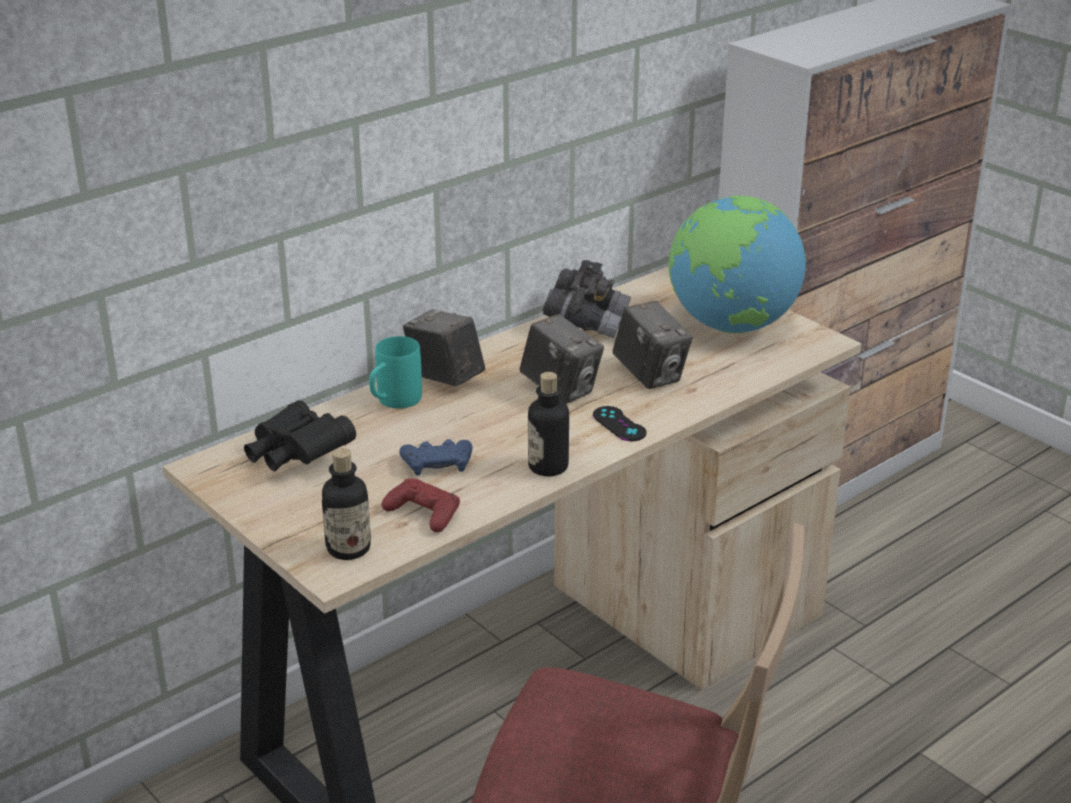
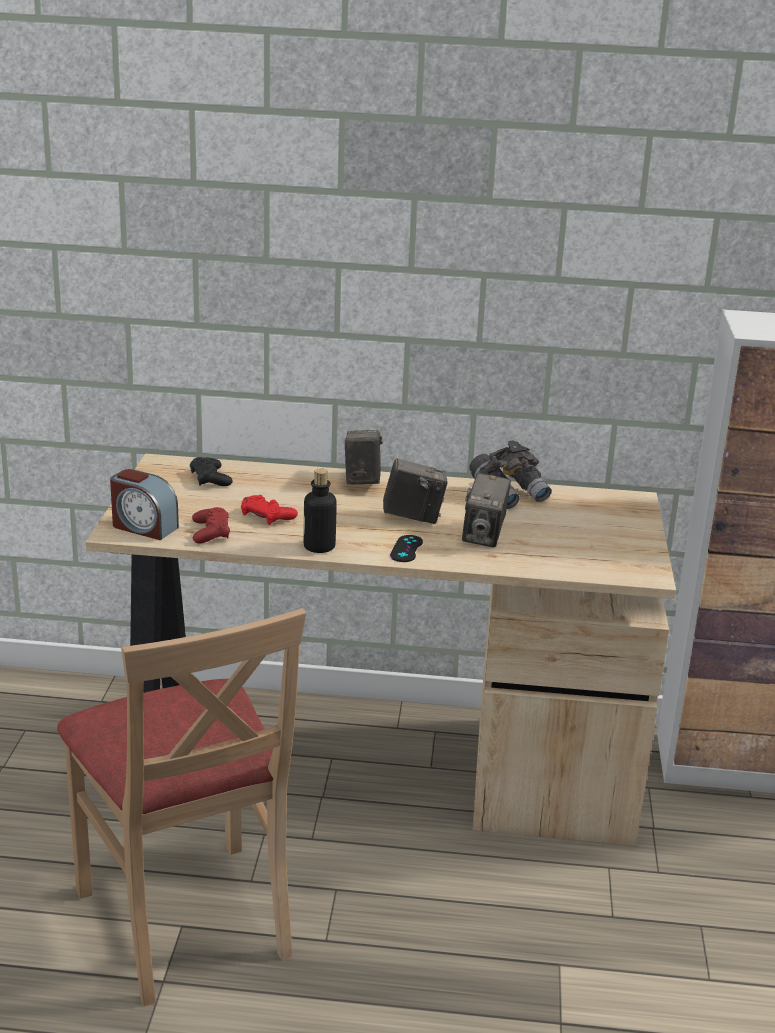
camera: 45 degrees right, 5 degrees down
black binoculars [244,400,356,472] -> black game controller [190,457,233,486]
bottle [322,448,371,560] -> alarm clock [110,469,179,540]
turquoise mug [369,336,422,408] -> none
blue game controller [399,439,473,476] -> red game controller [241,495,298,525]
camera [520,314,604,404] -> camera turned 90 degrees counterclockwise [383,458,448,524]
globe [669,196,806,333] -> none

